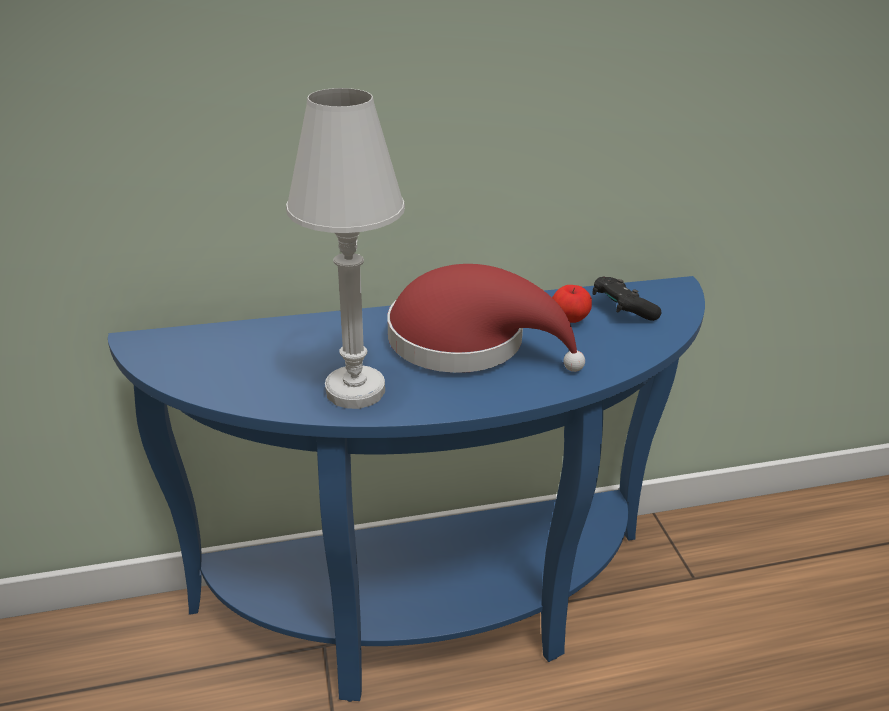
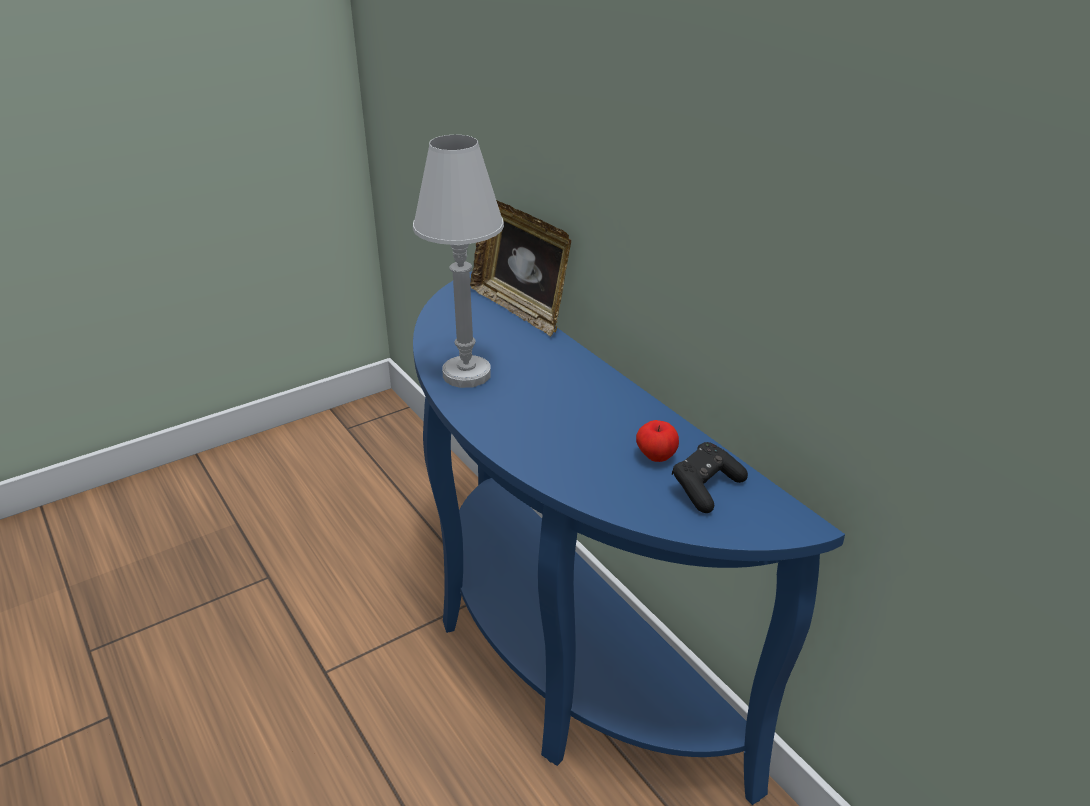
camera: 70 degrees right, 0 degrees up
red hat [387,264,585,373] -> none
none -> picture frame [470,200,571,337]

